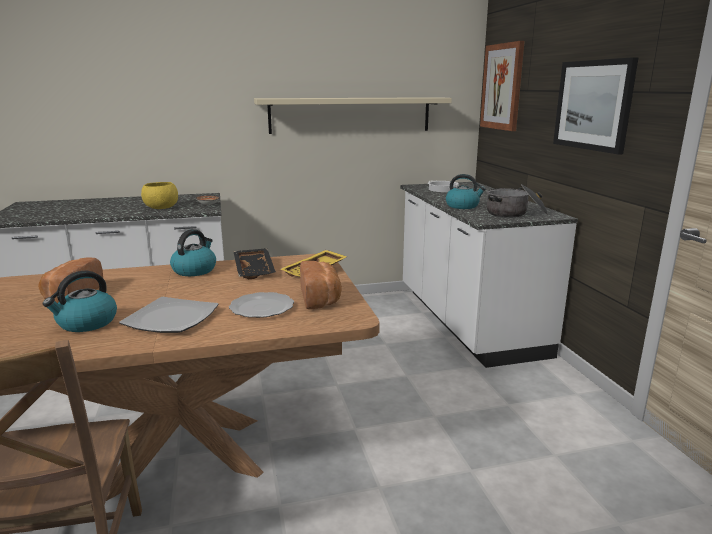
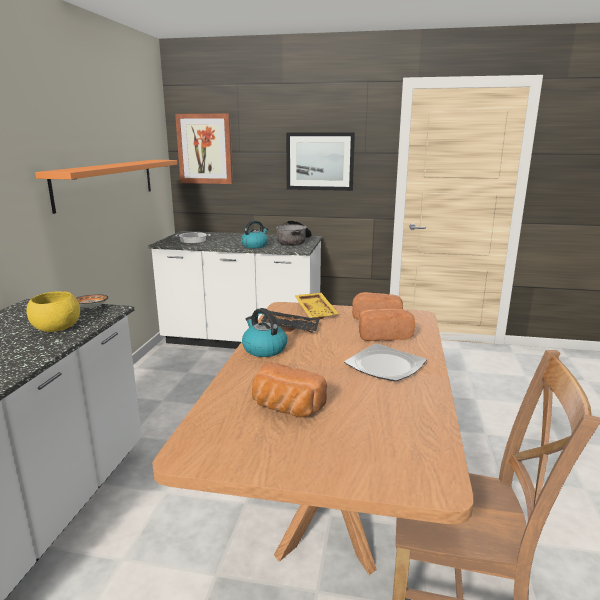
camera: 65 degrees left, 0 degrees up
kettle [43,271,117,332] -> none
plate [229,292,294,318] -> bread [359,309,415,341]
beige shelf [254,97,452,134] -> orange shelf [35,160,177,214]

